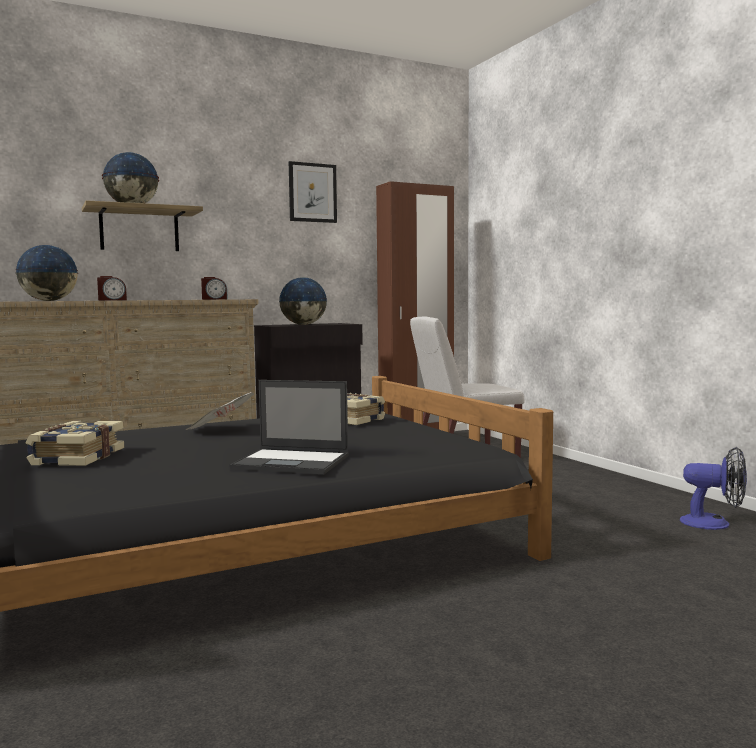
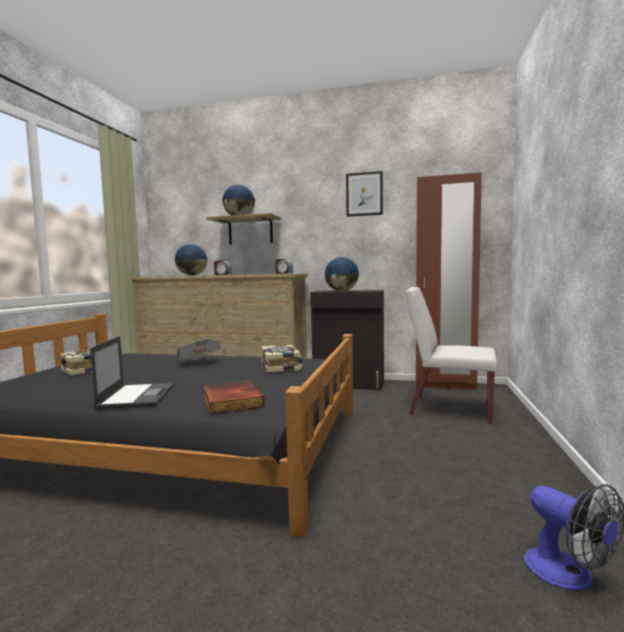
camera: 40 degrees right, 0 degrees up
laptop [229,380,349,474] -> laptop turned 150 degrees counterclockwise [90,336,174,409]
none -> book [204,380,265,414]

